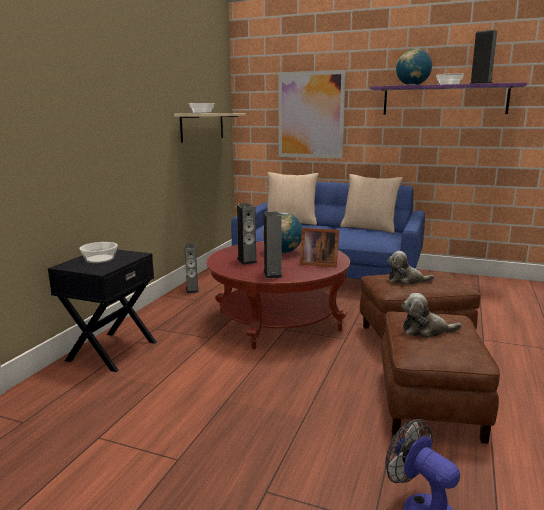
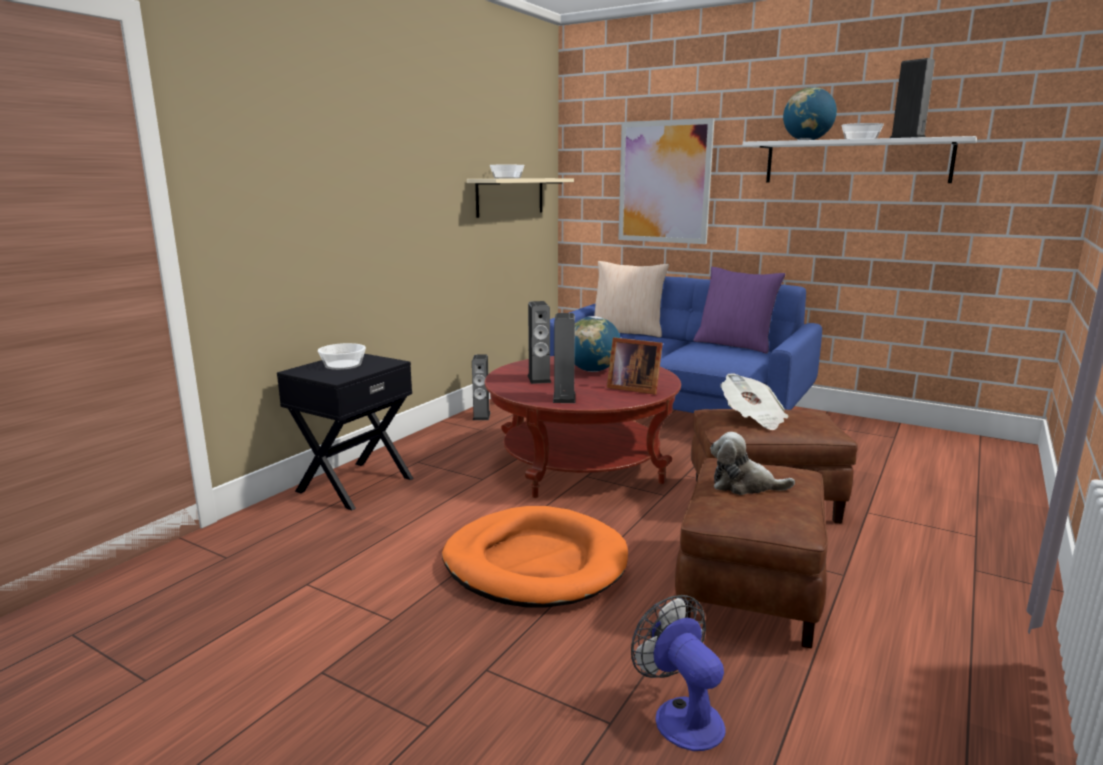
camera: 10 degrees right, 0 degrees up
beige pillow [340,174,403,233] -> purple pillow [694,267,786,354]
purple shelf [370,82,527,115] -> white shelf [743,136,977,183]
plush toy [387,251,434,285] -> newspaper [720,373,789,430]
none -> orange dog bed [442,506,628,608]

